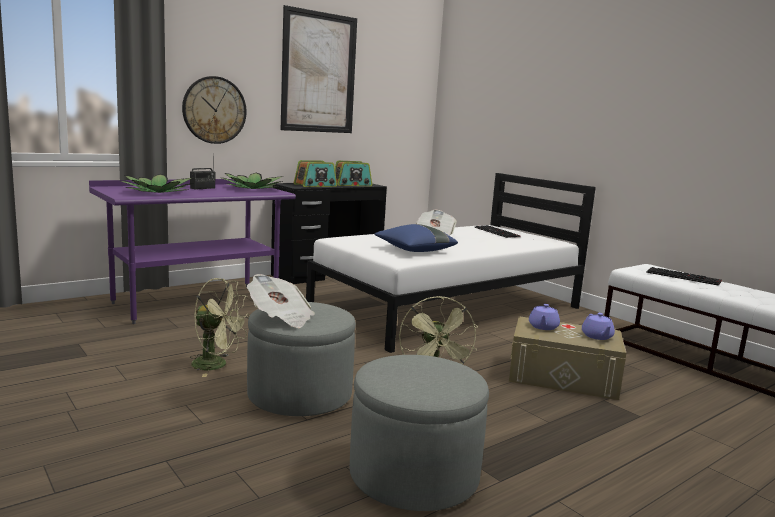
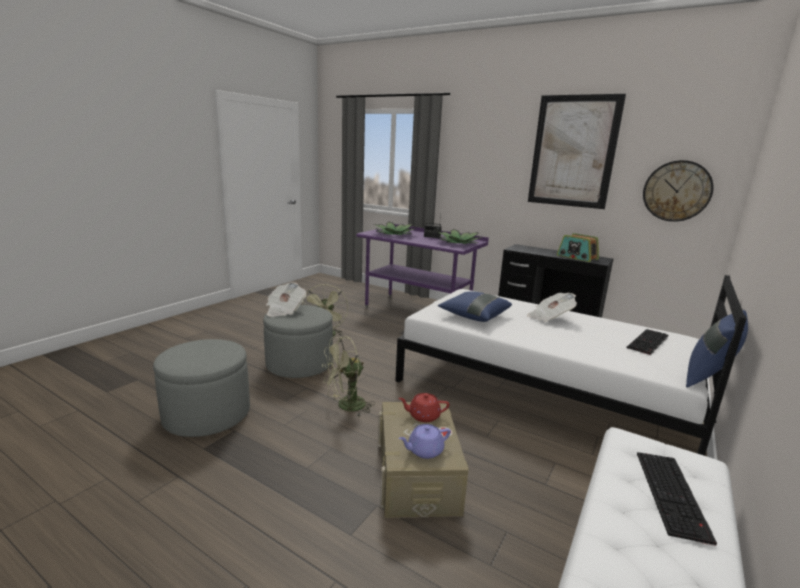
camera: 70 degrees right, 5 degrees up
wall clock [182,76,247,144] -> wall clock moved to [643,160,714,222]
radio [294,160,337,187] -> none
purple teapot [529,304,560,330] -> red teapot [398,393,449,422]
none -> blue pillow [686,310,748,388]

